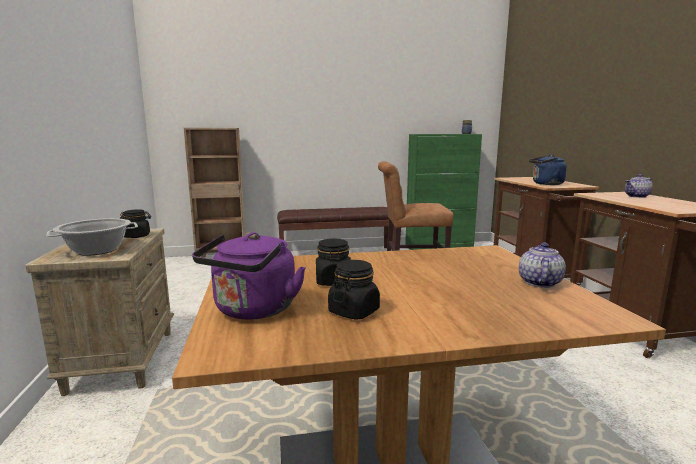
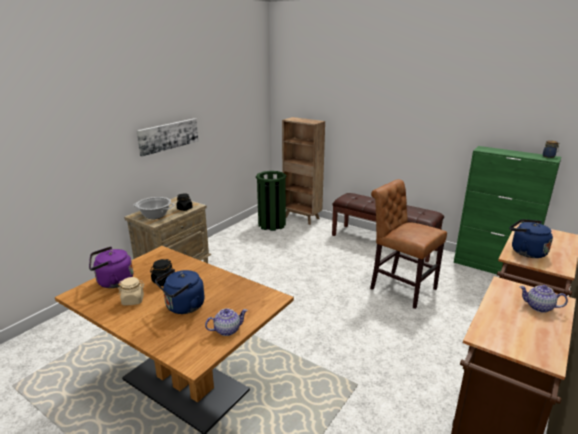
camera: 45 degrees right, 10 degrees up
black jar [328,260,380,320] -> beige jar [118,277,145,305]
none -> picture [137,118,198,157]
none -> blue kettle [155,269,205,314]
none -> green trash can [256,171,286,231]

